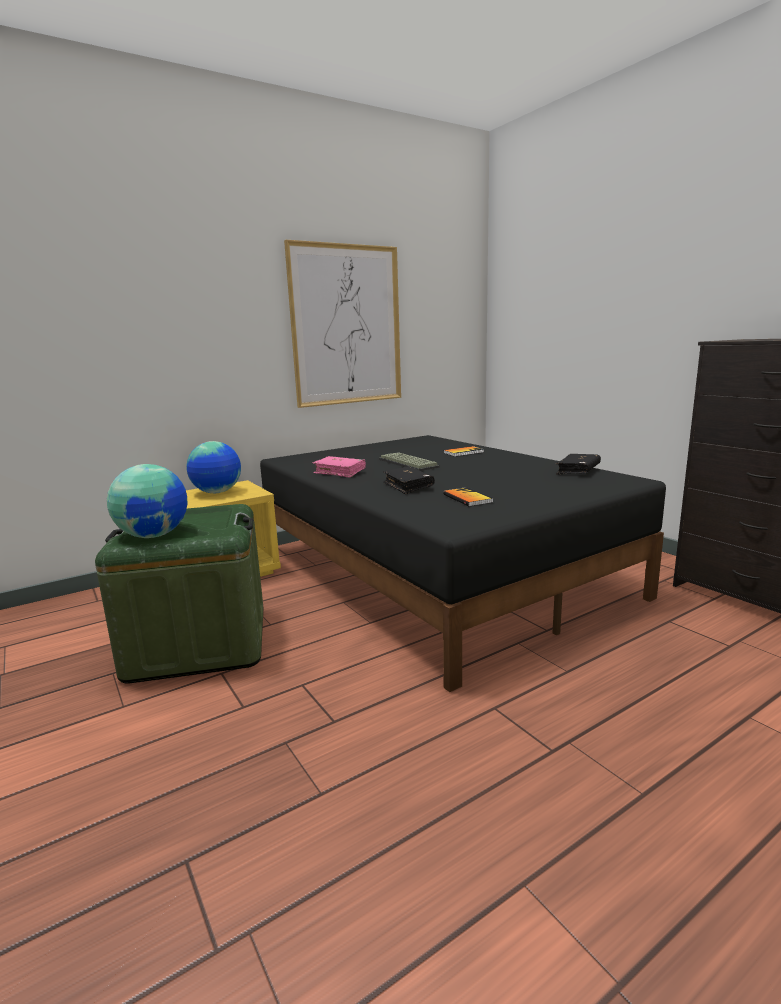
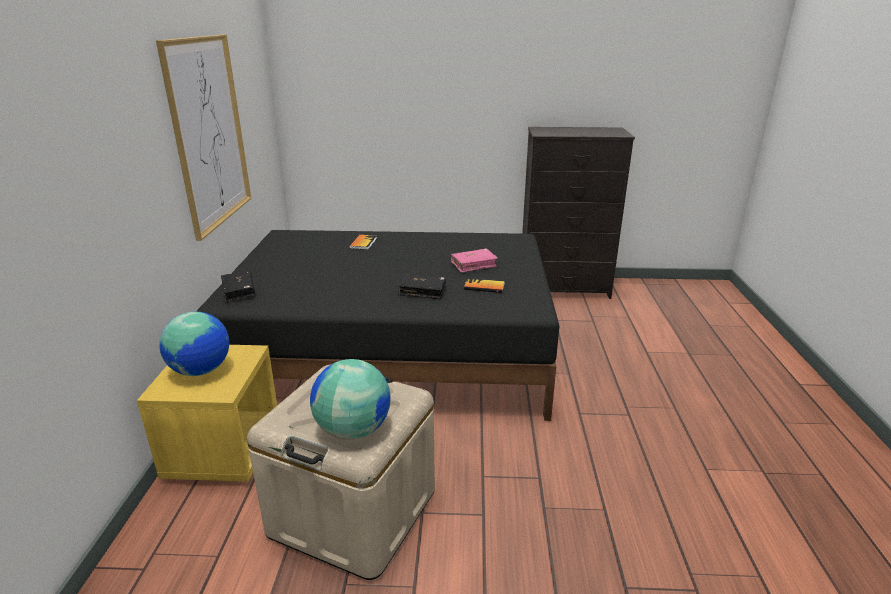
camera: 55 degrees left, 10 degrees up
green storage box [95,504,264,684] -> beige storage box [247,365,435,580]
pink book [313,456,366,478] -> pink book moved to [451,249,498,273]
keyboard [379,452,440,471] -> none
black book [556,454,601,474] -> black book moved to [221,271,255,303]

